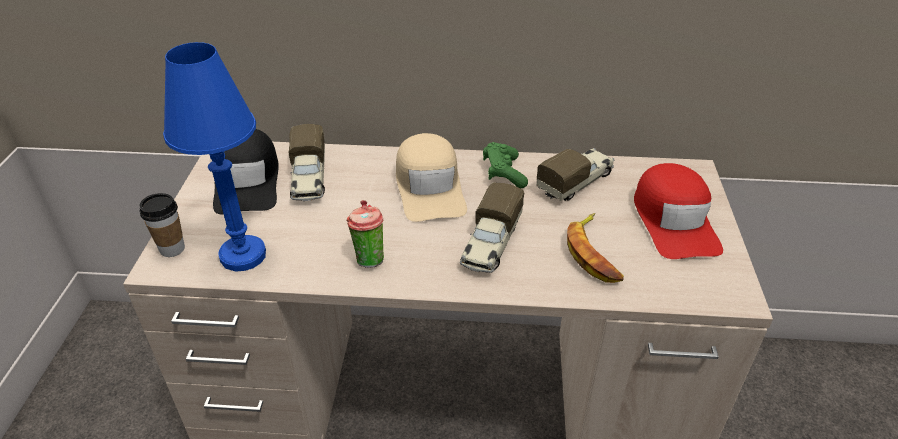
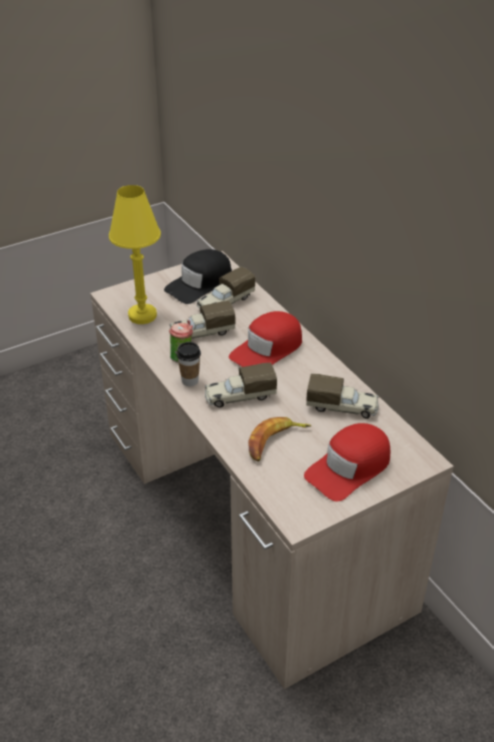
camera: 55 degrees right, 0 degrees up
cup [140,193,185,257] -> cup moved to [177,342,201,386]
blue table lamp [163,42,266,272] -> yellow table lamp [109,185,161,324]
beige cap [396,133,467,222] -> red cap [229,311,302,367]
green game controller [483,142,528,188] -> none
none -> toy truck [170,301,235,339]

